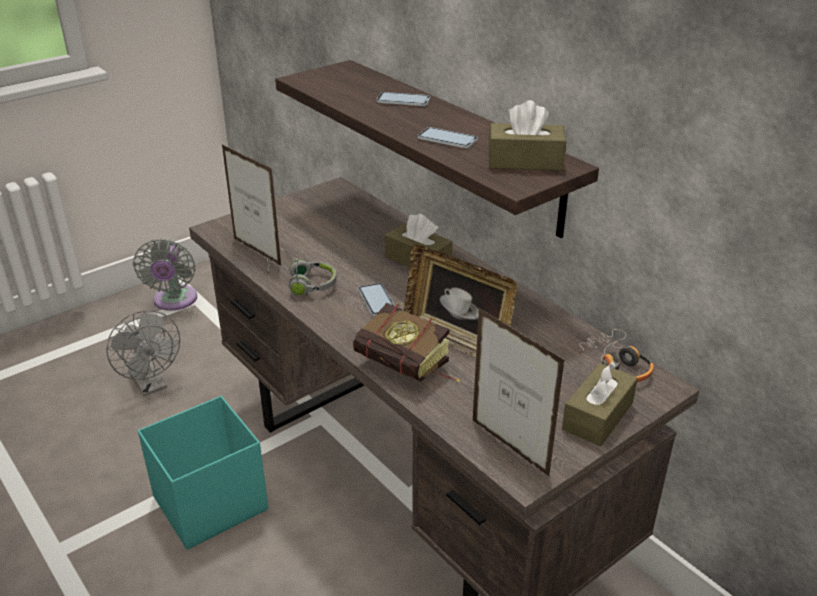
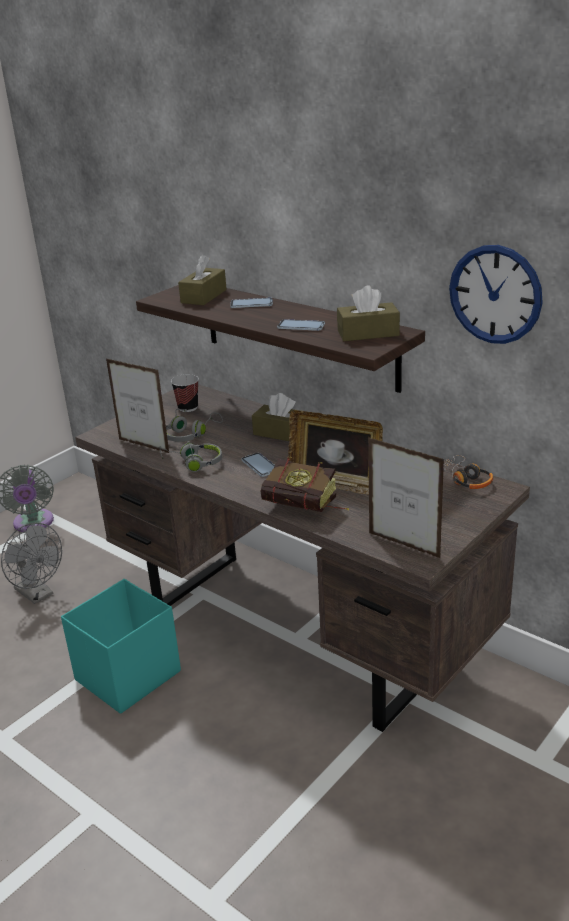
camera: 10 degrees left, 5 degrees down
brown tissue box [562,361,638,446] -> brown tissue box moved to [178,255,227,305]
none -> grey headphones [166,409,223,442]
none -> cup [171,374,199,412]
none -> wall clock [449,245,543,344]

